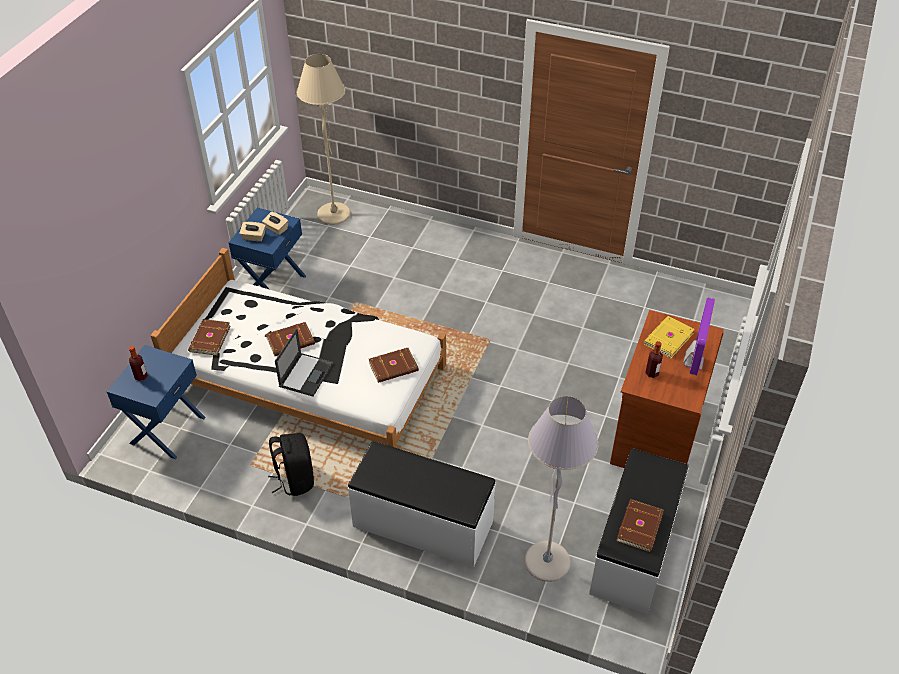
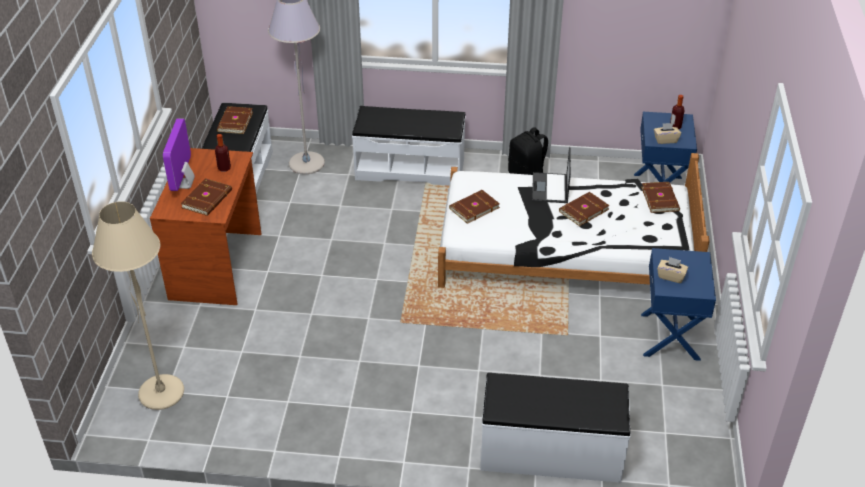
camera: 165 degrees right, 5 degrees down
beige tissue box [239,222,266,241] -> beige tissue box moved to [654,123,681,144]
beige floor lamp [297,54,351,225] -> beige floor lamp moved to [92,201,184,410]
yellow book [644,316,695,359] -> brown book [181,178,232,216]
none -> white bench [481,373,630,483]

